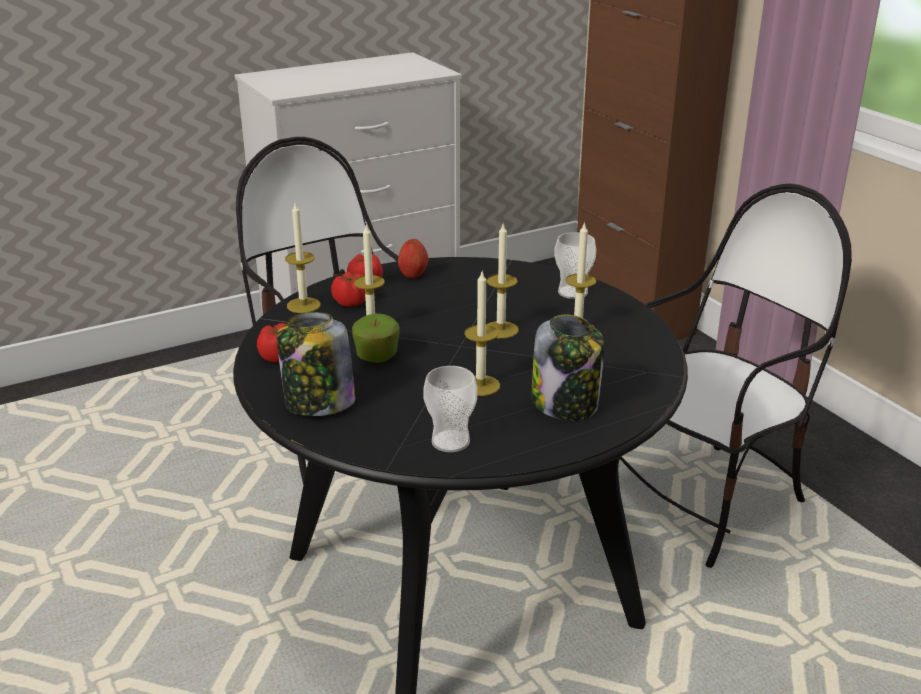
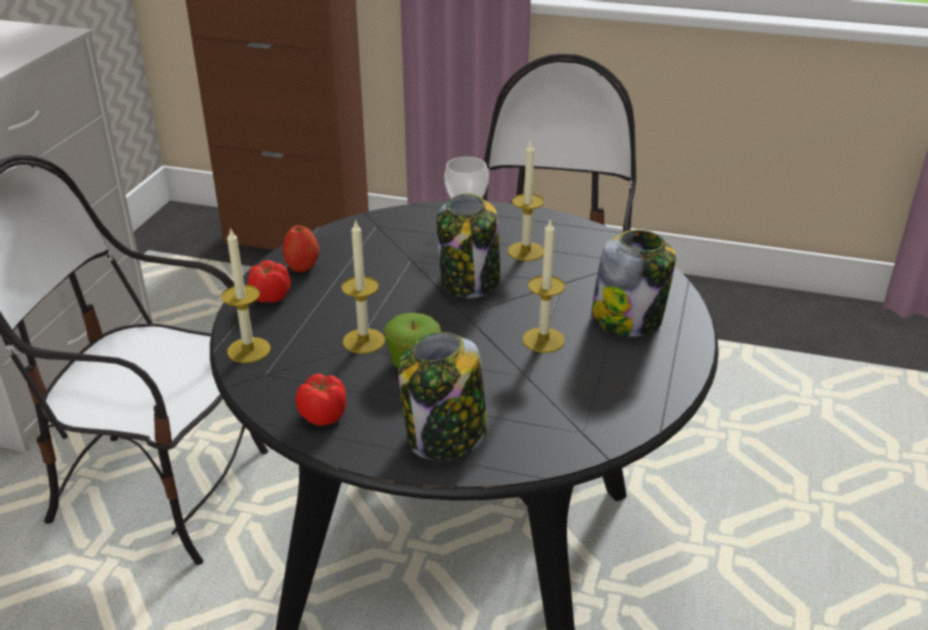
camera: 45 degrees left, 5 degrees up
tomato [331,271,365,307] -> none
cup [423,366,477,452] -> none
candle [486,222,519,338] -> jar [437,194,501,298]

